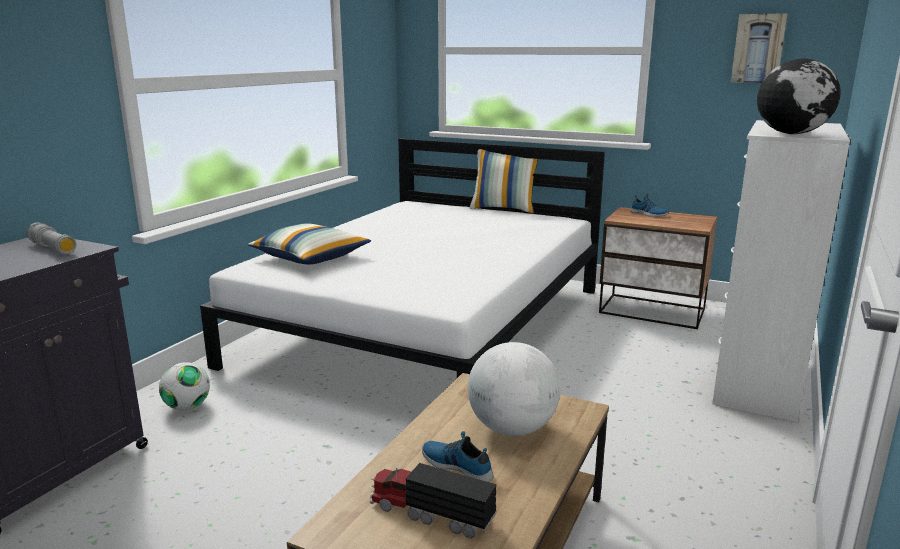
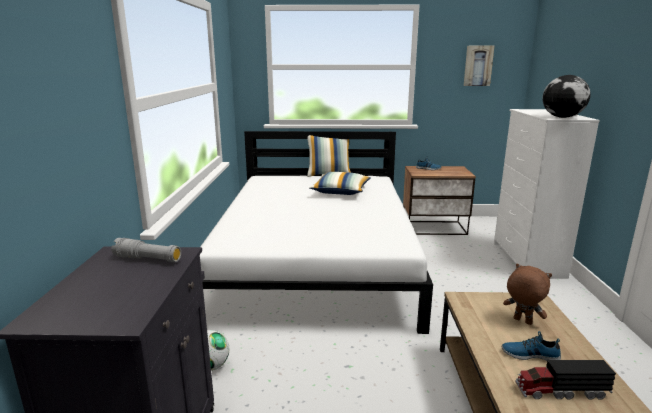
camera: 25 degrees left, 0 degrees up
pillow [248,223,371,264] -> pillow moved to [309,172,370,195]
globe [468,342,560,436] -> brown plush toy [503,264,552,325]

